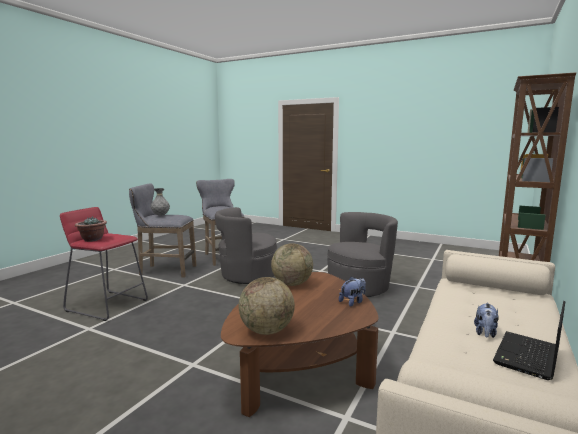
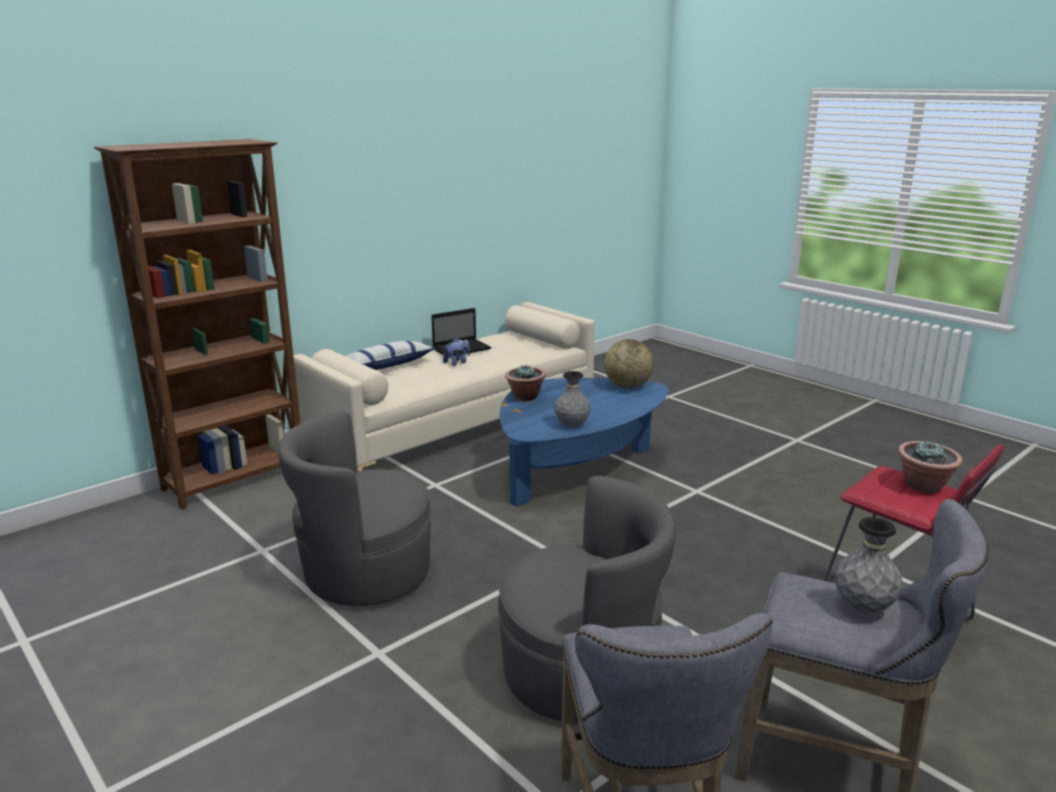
camera: 160 degrees left, 10 degrees up
brown coffee table [221,272,378,417] -> blue coffee table [499,378,669,506]
globe [271,243,313,286] -> grey vase [554,371,591,427]
plush toy [339,277,366,307] -> potted plant [505,365,546,401]
none -> pillow [345,341,436,370]

